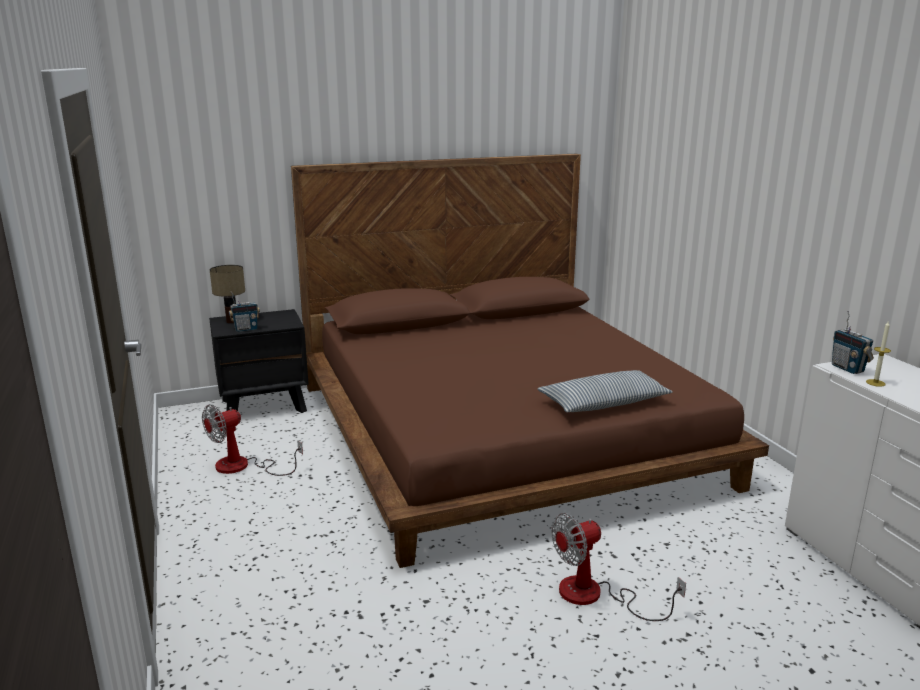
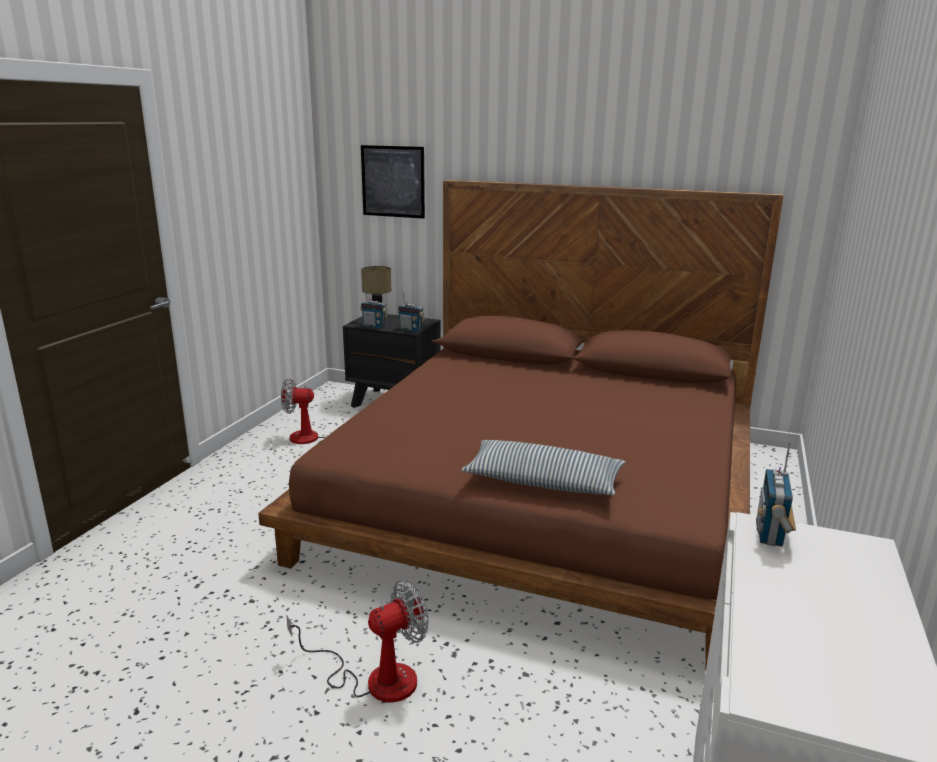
camera: 40 degrees right, 0 degrees up
fan [551,513,686,621] -> fan turned 135 degrees clockwise [286,580,428,702]
candle [866,322,891,387] -> none
none -> picture [361,145,425,219]
none -> radio [397,293,425,332]

